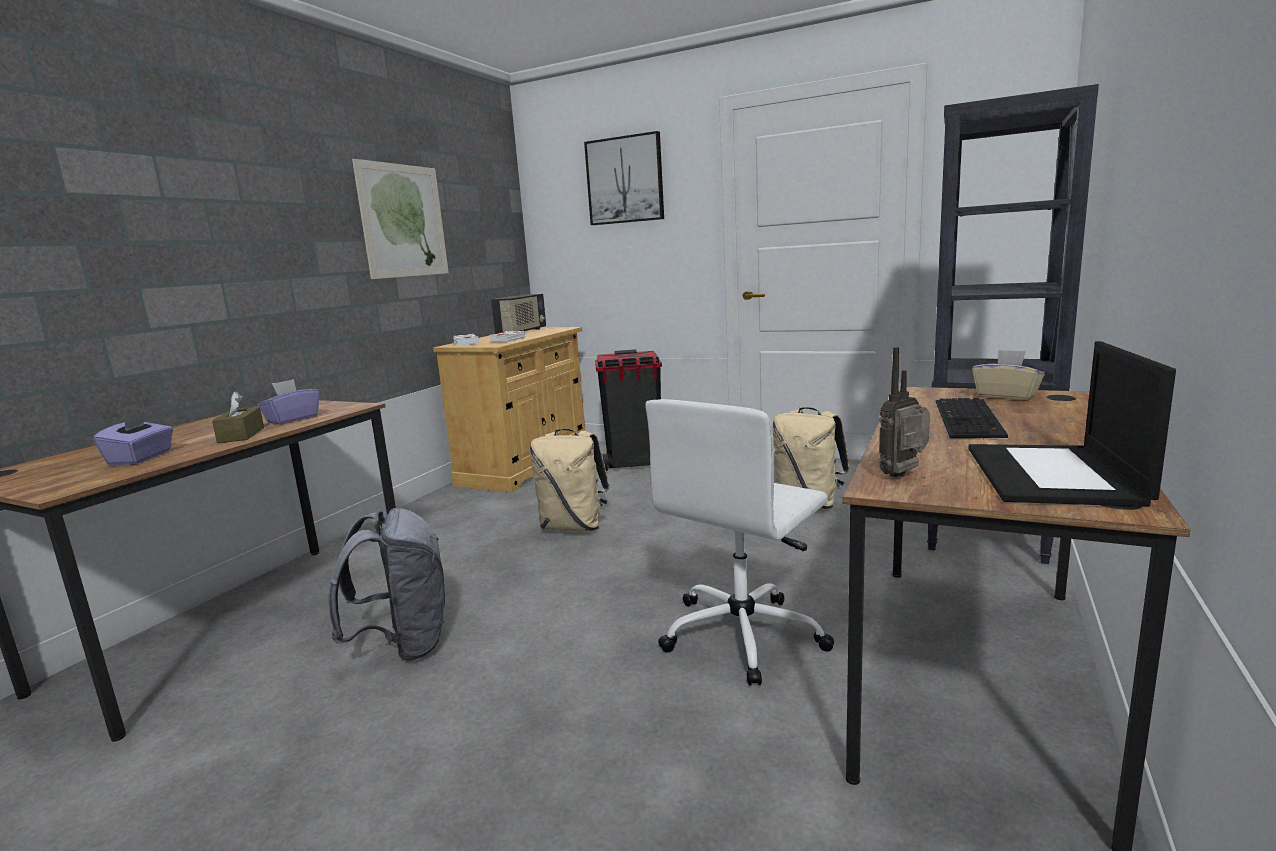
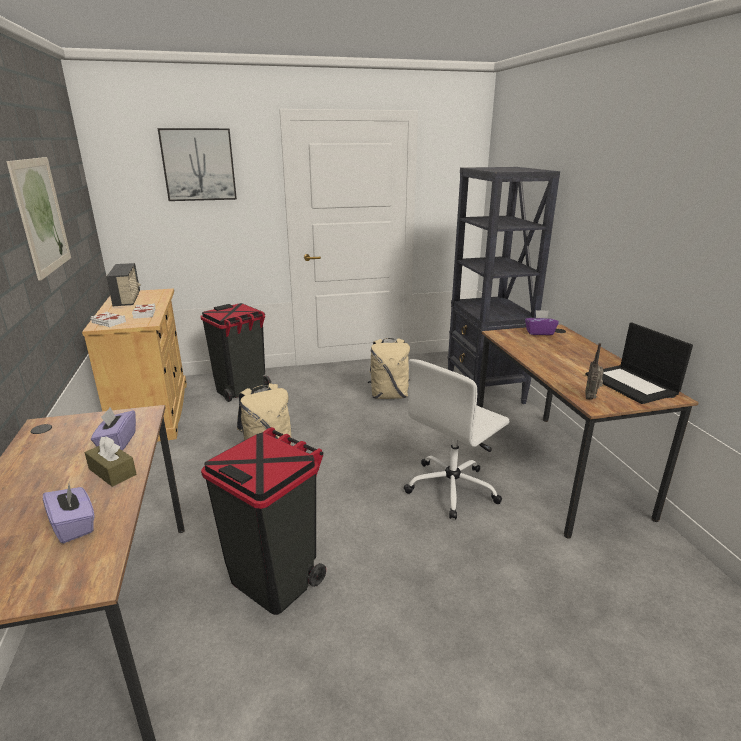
camera: 40 degrees left, 10 degrees up
grey backpack [328,508,445,662] -> black trash can [201,427,326,615]
white office chair [645,399,834,685] -> white office chair turned 45 degrees clockwise [404,359,509,519]
keyboard [936,398,1008,440] -> none
beige tissue box [972,350,1045,400] -> purple tissue box [525,310,559,335]

